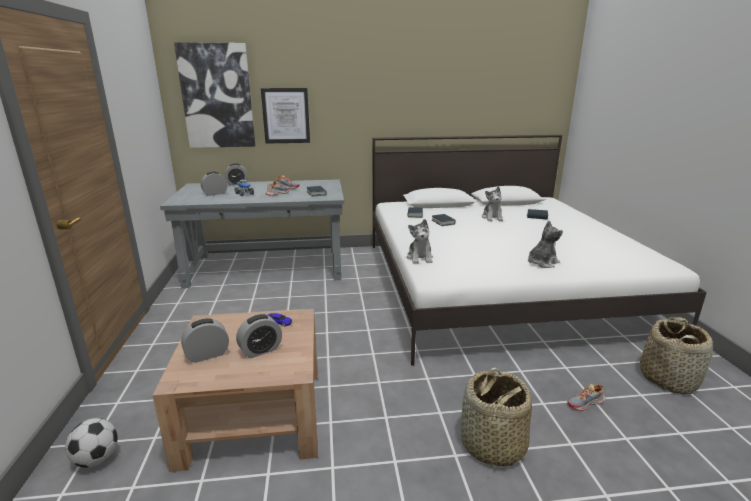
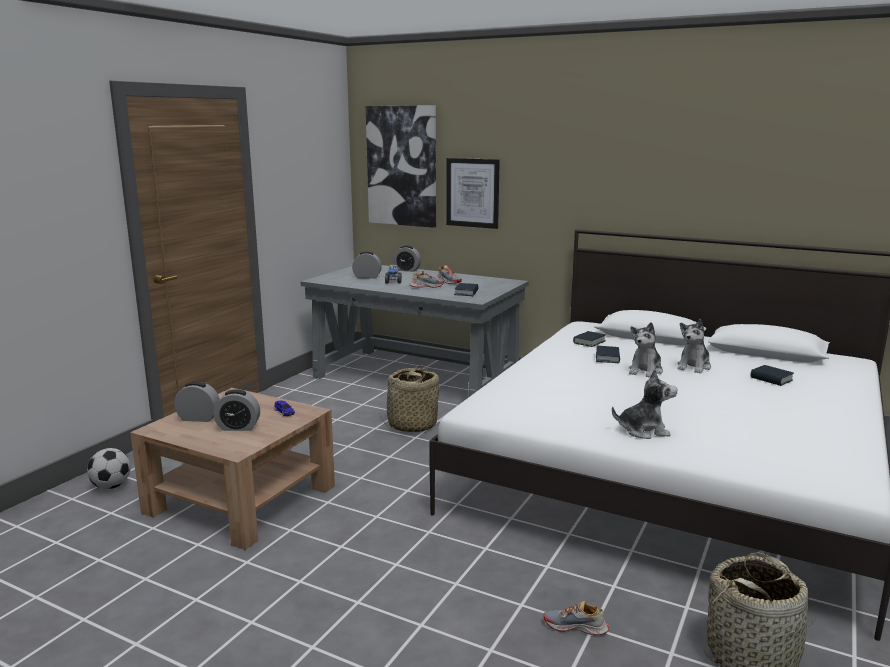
camera: 35 degrees right, 5 degrees down
plush toy [407,219,433,263] -> plush toy moved to [629,322,663,377]
basket [461,367,532,468] -> basket moved to [379,365,439,432]

